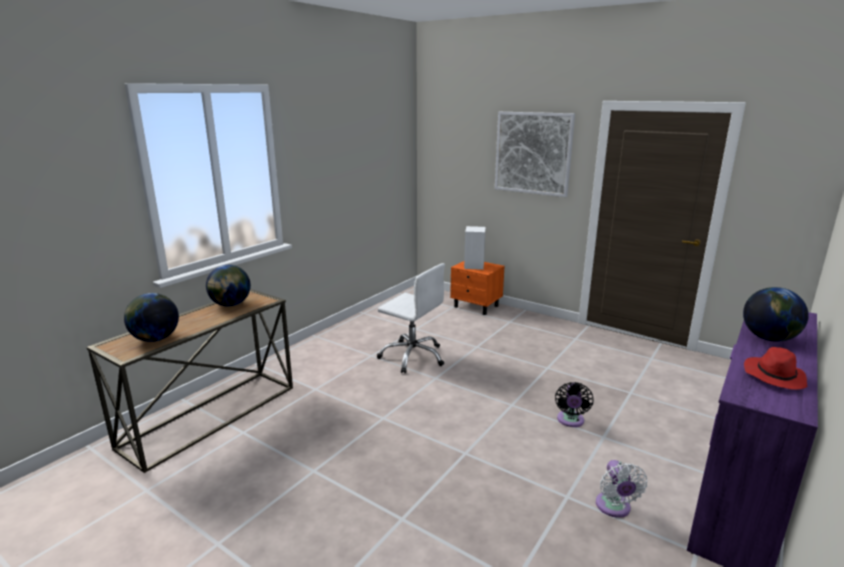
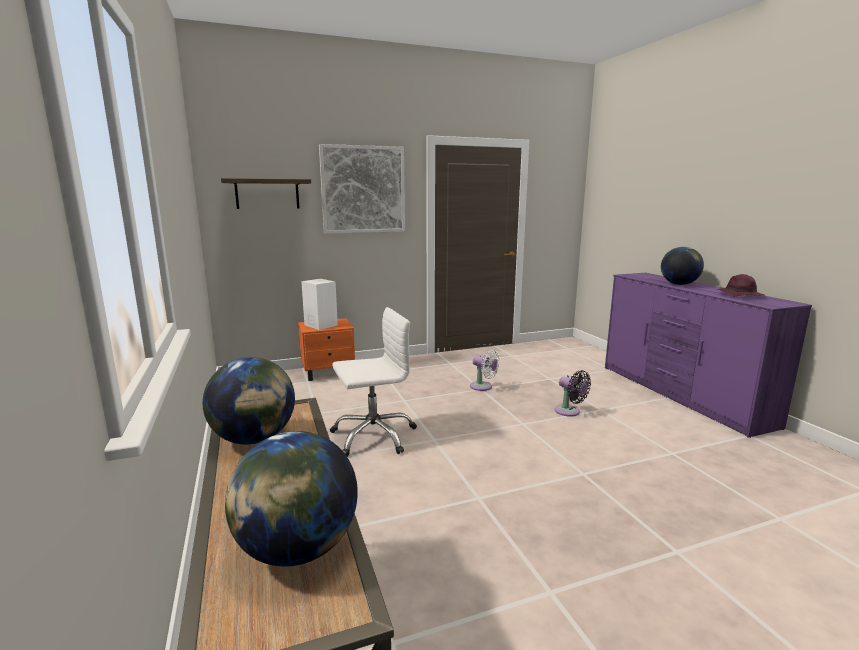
camera: 55 degrees left, 5 degrees down
white fan [596,460,648,518] -> white fan moved to [470,349,500,391]
red hat [744,347,807,390] -> purple hat [717,274,765,296]
none -> shelf [221,178,311,209]

